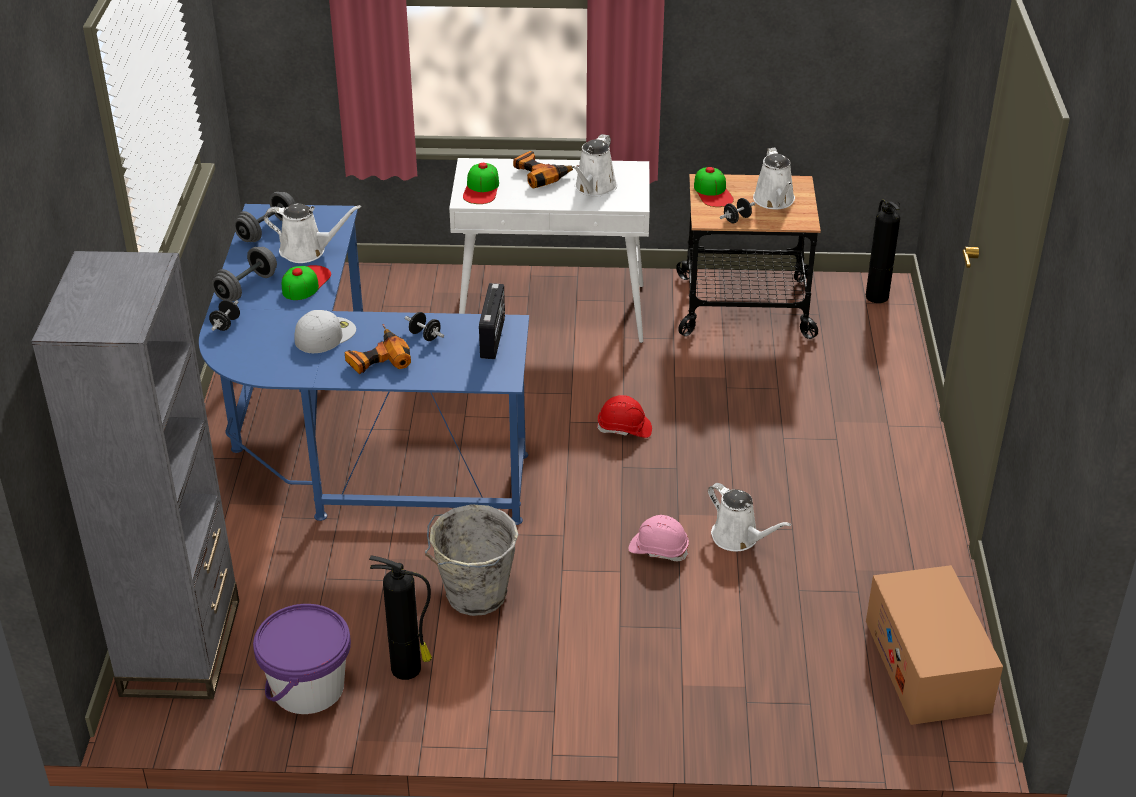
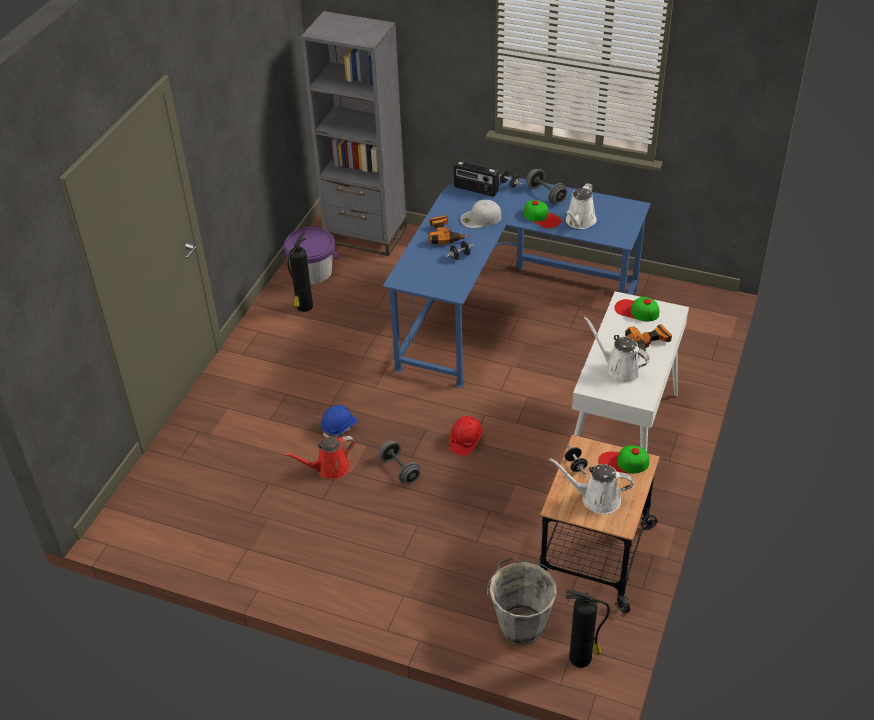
camera: 110 degrees right, 5 degrees up
grey dumbbell [234,192,296,242] -> grey dumbbell moved to [379,440,421,484]
white cap [294,310,356,353] -> white cap turned 105 degrees clockwise [460,200,501,228]
grey bucket [425,504,518,616] -> grey bucket moved to [487,557,557,645]
radio [479,283,505,359] -> radio moved to [454,161,499,196]
pink hard hat [629,515,689,561] -> blue hard hat [321,405,358,438]
white watering can [708,483,791,551] -> red watering can [284,436,355,479]
cardboard box [866,565,1003,725] -> none

